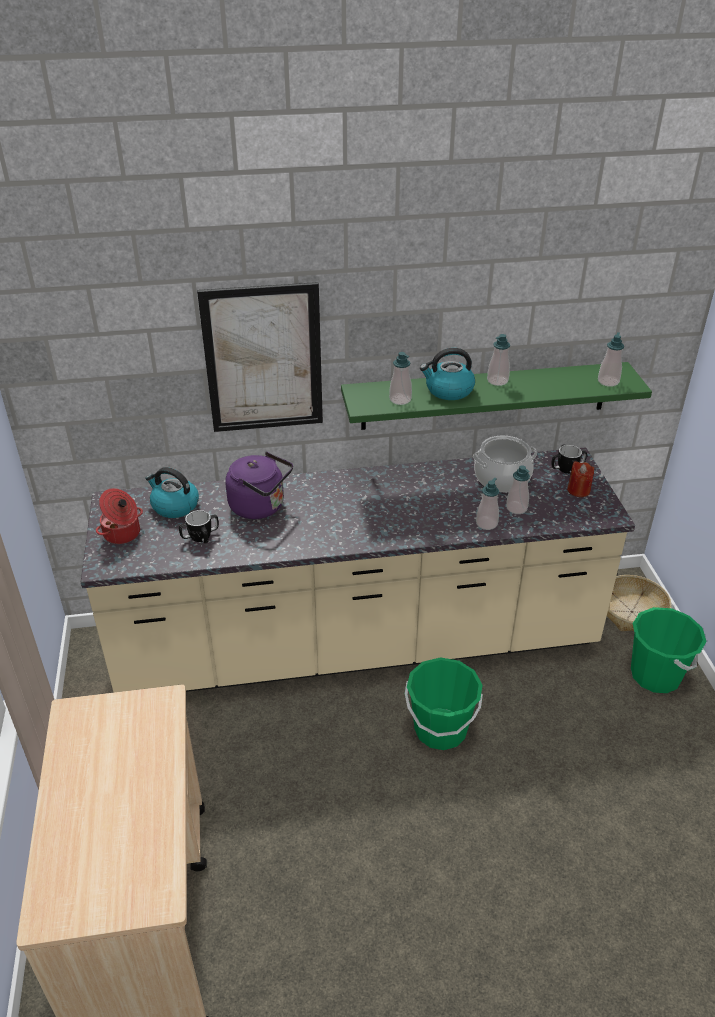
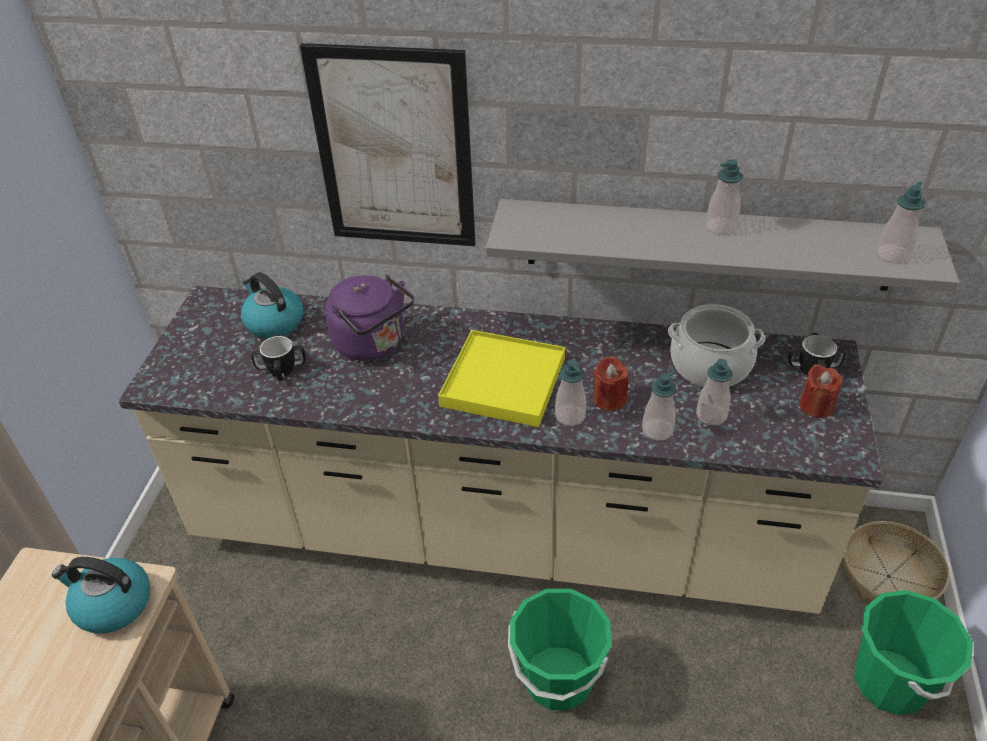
camera: 20 degrees right, 5 degrees up
cooking pot [96,488,143,544] -> none
green shelf [341,362,652,430] -> grey shelf [486,199,959,291]
soap dispenser [389,352,412,405] -> soap dispenser moved to [555,360,586,426]
kettle [420,348,475,400] -> kettle moved to [52,557,150,634]
none -> yellow tray [438,330,565,427]
none -> red candle [593,357,629,411]

